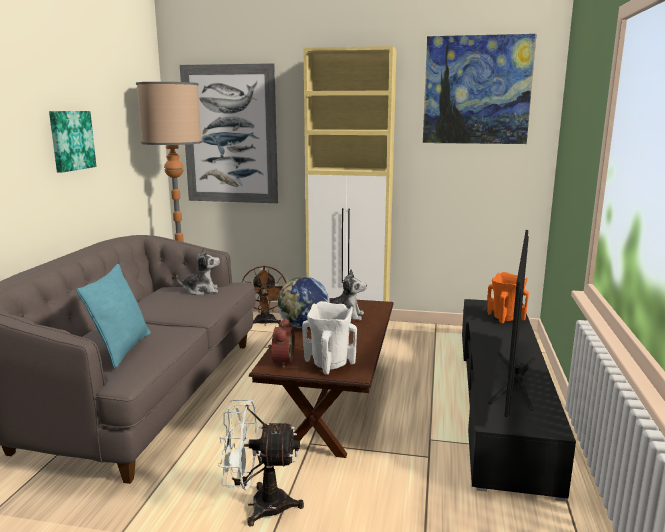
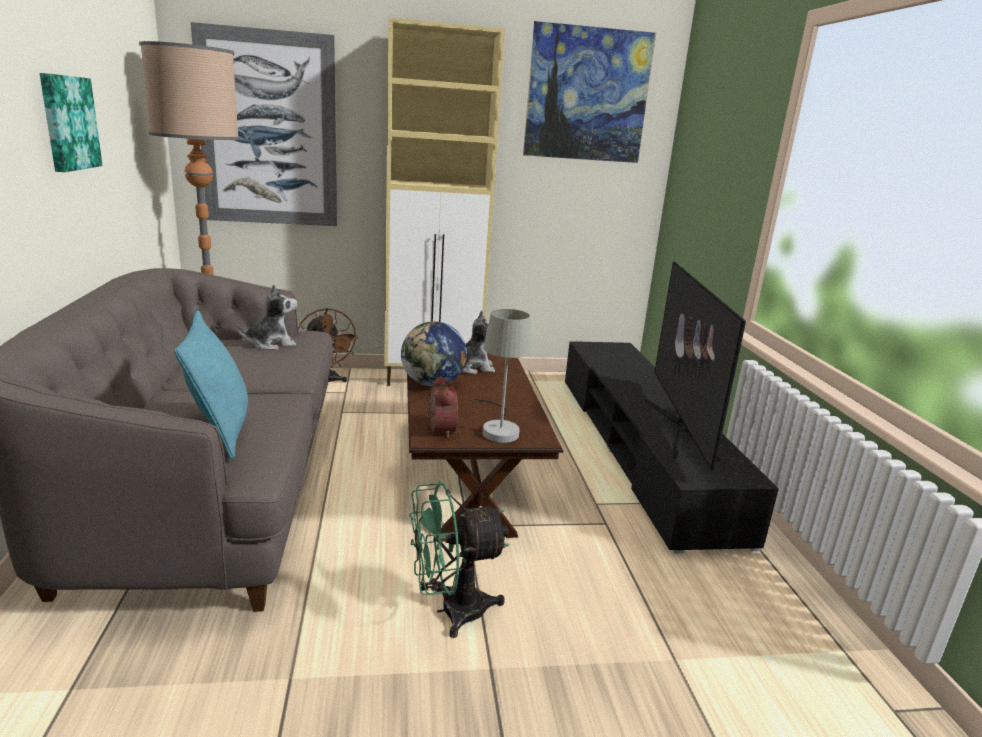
camera: 20 degrees left, 5 degrees up
white fan [218,399,304,527] -> green fan [409,482,509,638]
white vase [302,301,357,375] -> grey table lamp [474,309,532,443]
orange vase [488,272,529,324] -> none

